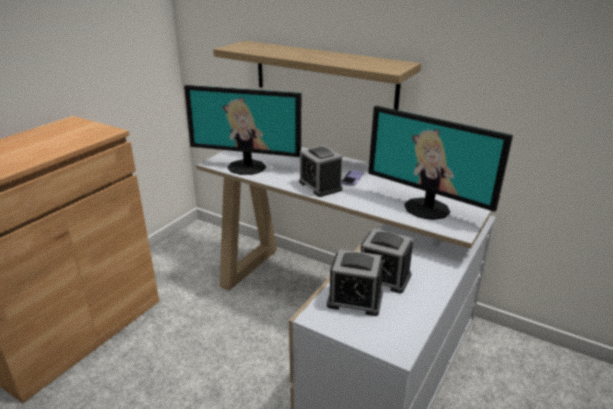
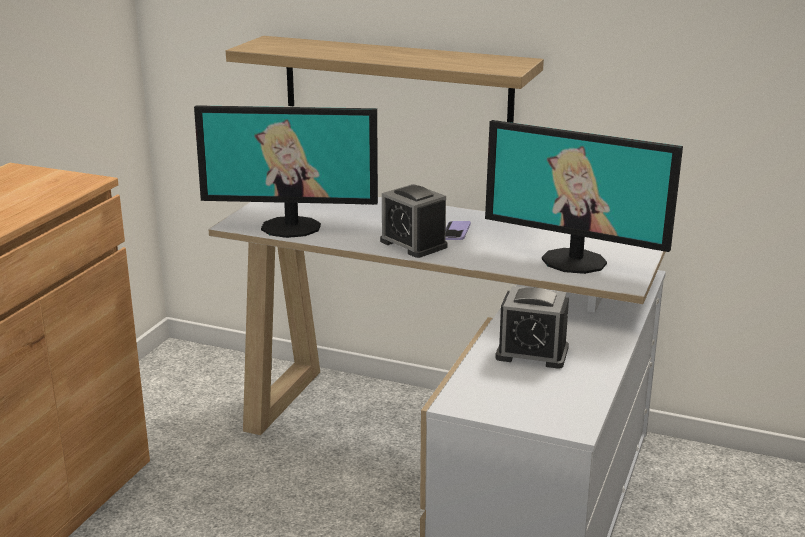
camera: 10 degrees left, 5 degrees down
alarm clock [327,249,383,316] -> none

